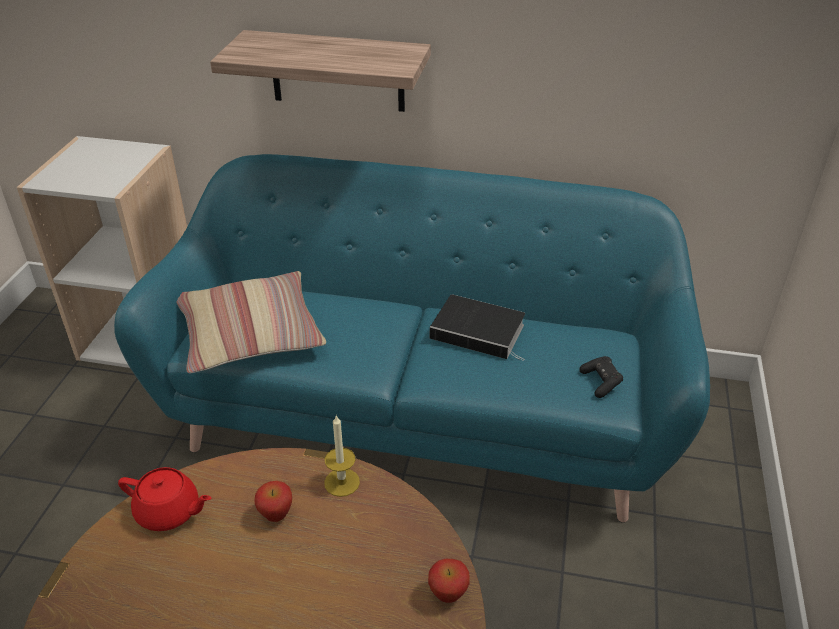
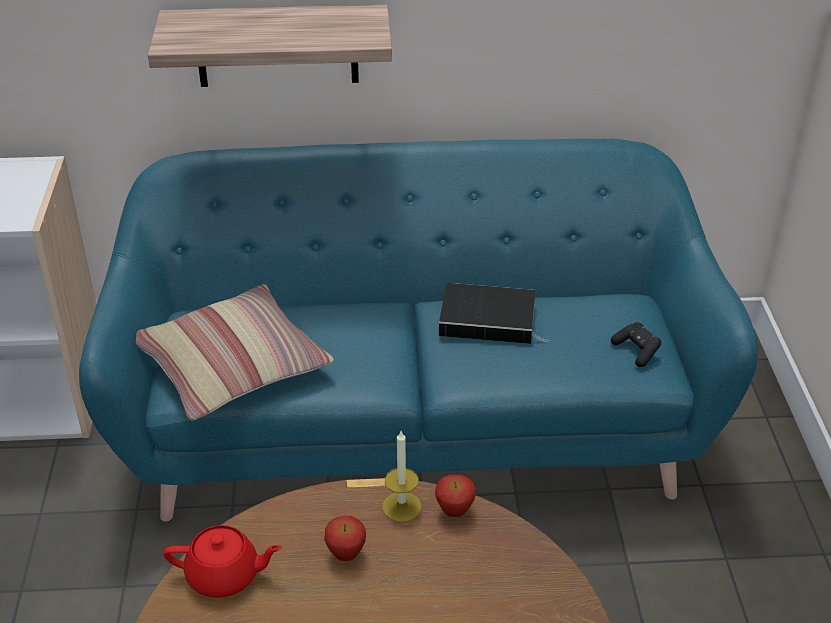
camera: 15 degrees left, 0 degrees up
apple [428,559,470,603] -> apple moved to [435,474,476,517]

